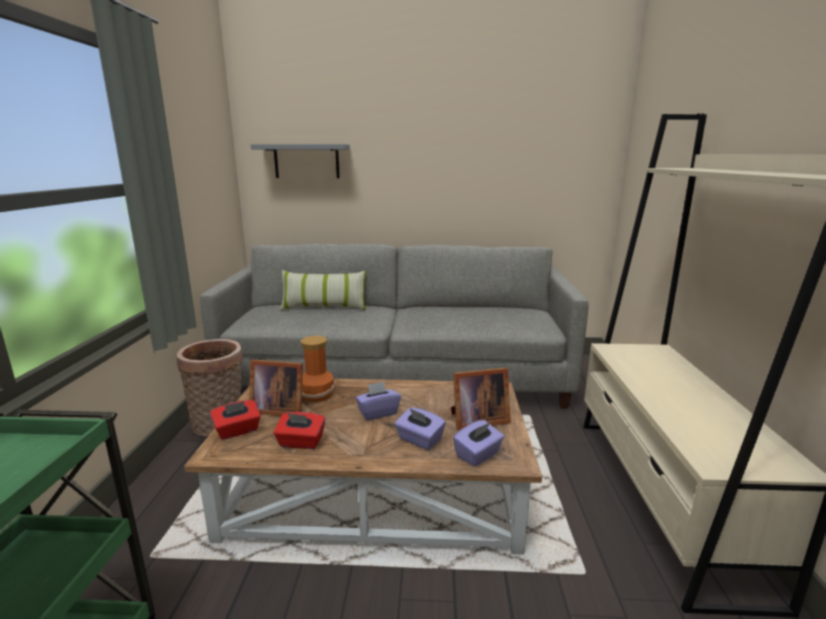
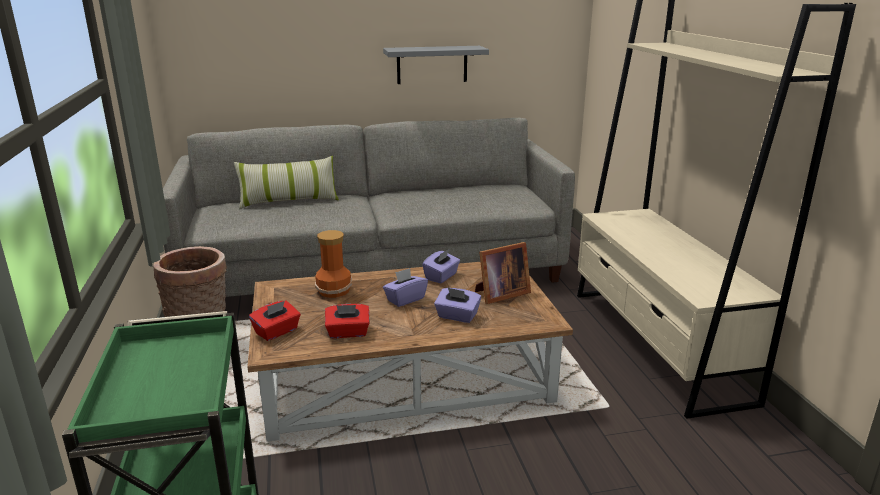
camera: 15 degrees left, 5 degrees up
picture frame [249,359,303,416] -> none
grey shelf [251,144,350,178] -> grey shelf moved to [383,46,489,84]
purple tissue box [453,420,504,467] -> purple tissue box moved to [422,249,460,283]

